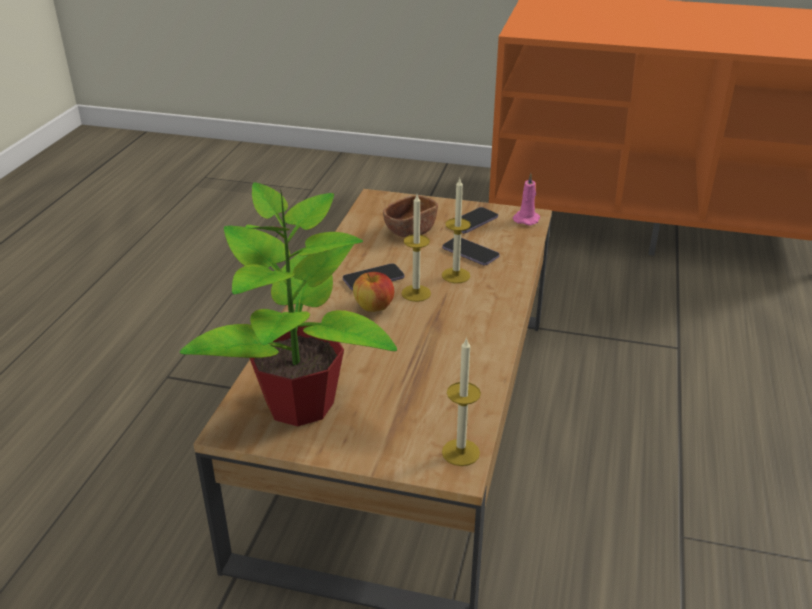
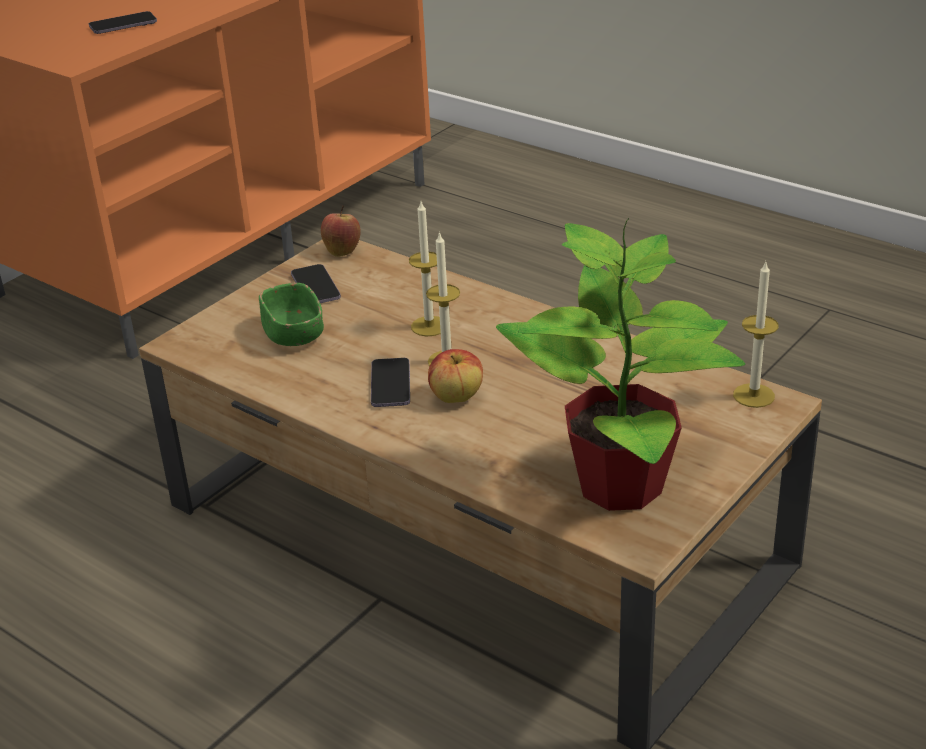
camera: 65 degrees left, 0 degrees up
brown bowl [383,195,438,237] -> green bowl [259,283,324,346]
phone [442,238,500,265] -> phone moved to [89,11,157,34]
pink candle [513,173,540,225] -> apple [321,205,361,257]

